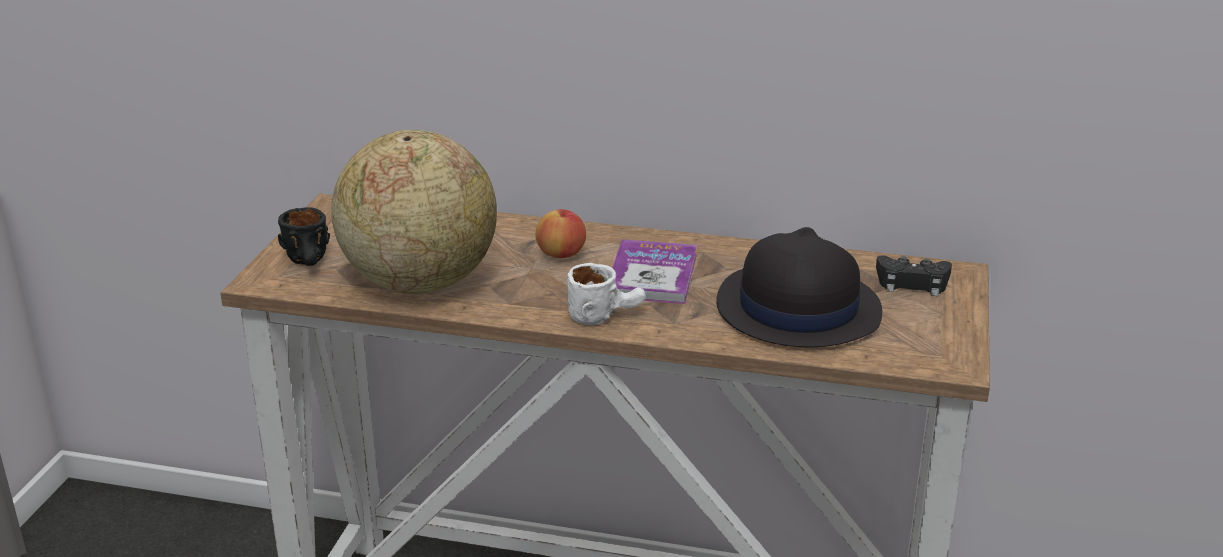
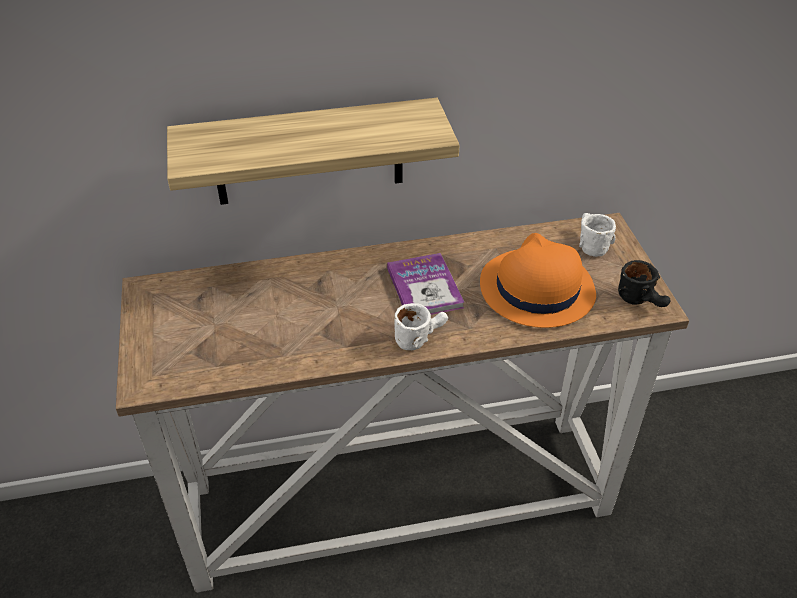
camera: 25 degrees left, 15 degrees up
black mug [278,208,330,266] -> black mug moved to [618,260,671,307]
globe [331,130,497,294] -> none
apple [536,209,586,258] -> none
black hat [716,227,882,347] -> orange hat [480,233,596,328]
black game controller [876,255,952,296] -> white mug [579,213,616,257]
none -> shelf [167,98,460,205]

